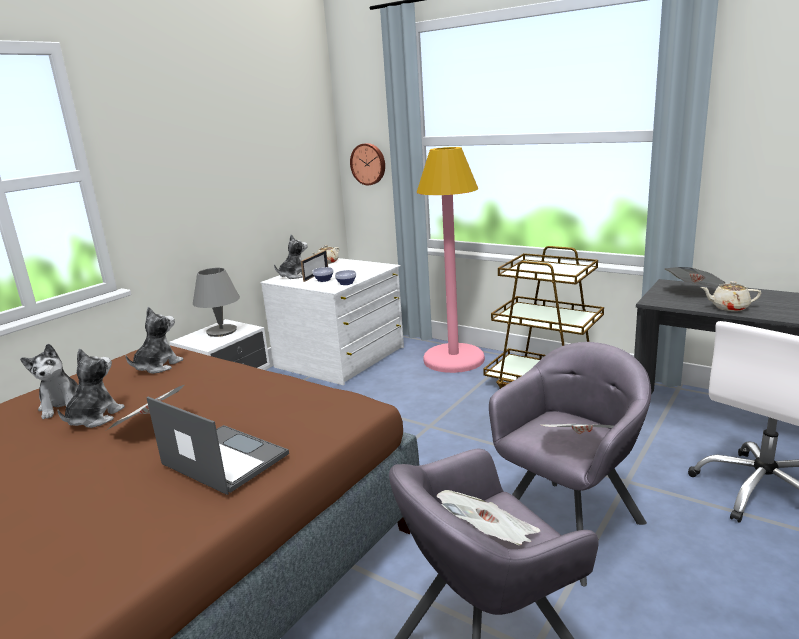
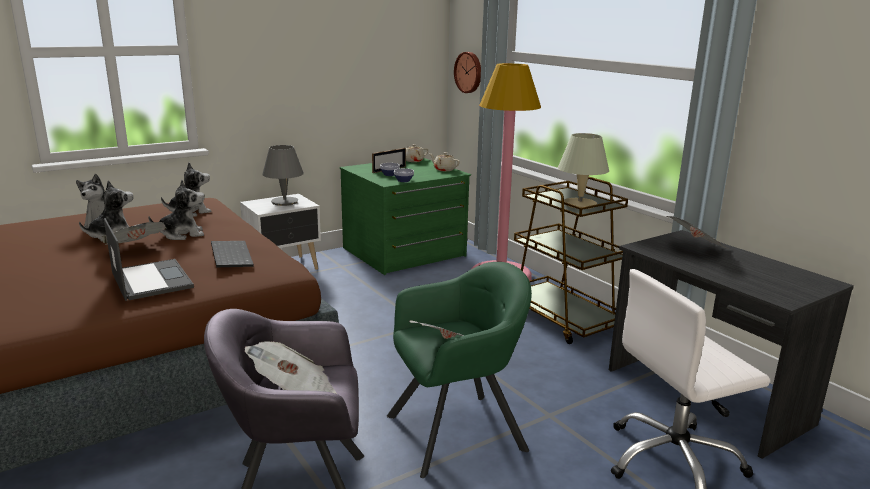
camera: 20 degrees right, 0 degrees up
white dresser [260,258,404,385] -> green dresser [339,158,471,275]
plush toy [274,234,308,279] -> plush toy moved to [148,180,204,240]
grey armchair [489,342,651,587] -> green armchair [387,262,532,478]
beige teapot [700,281,761,311] -> beige teapot moved to [430,152,460,171]
none -> keyboard [211,241,254,267]
none -> beige table lamp [558,133,609,209]

